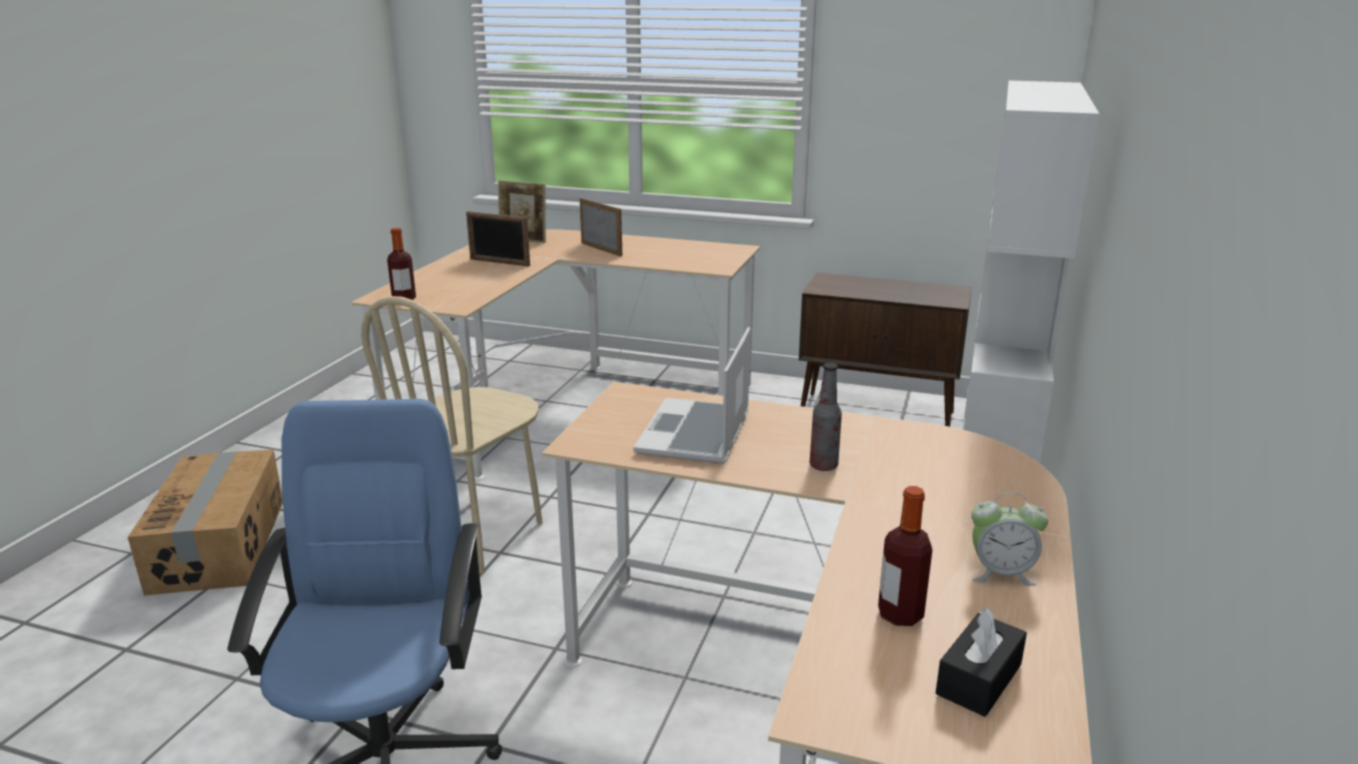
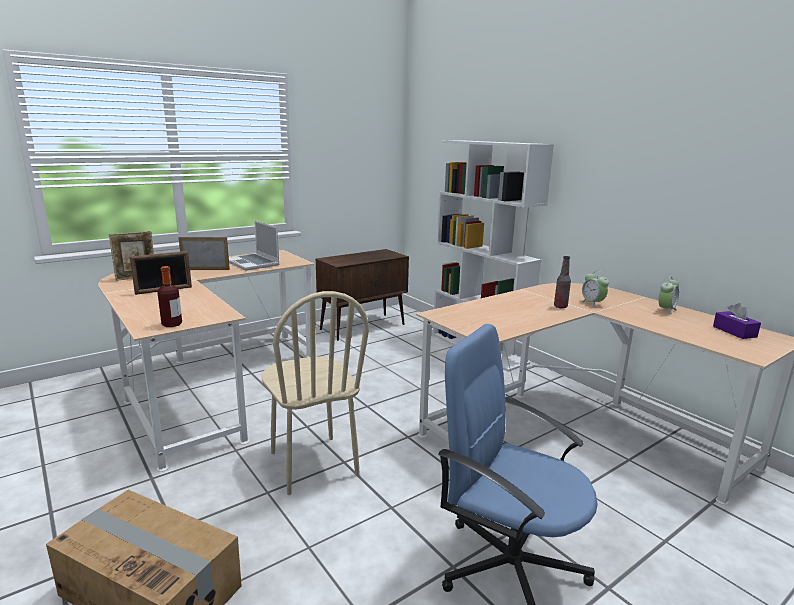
camera: 55 degrees left, 5 degrees down
laptop [634,327,751,464] -> laptop moved to [229,220,280,271]
bottle [878,486,932,626] -> none
black tissue box [936,608,1027,717] -> purple tissue box [713,303,761,339]
none -> alarm clock [580,271,609,308]

